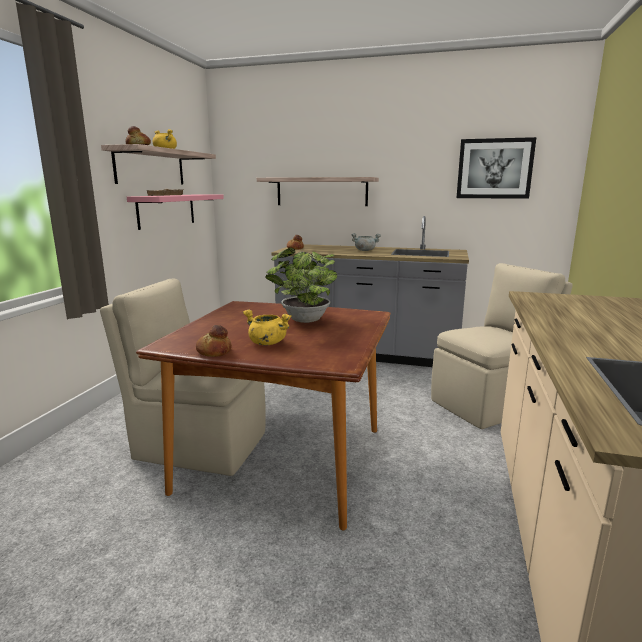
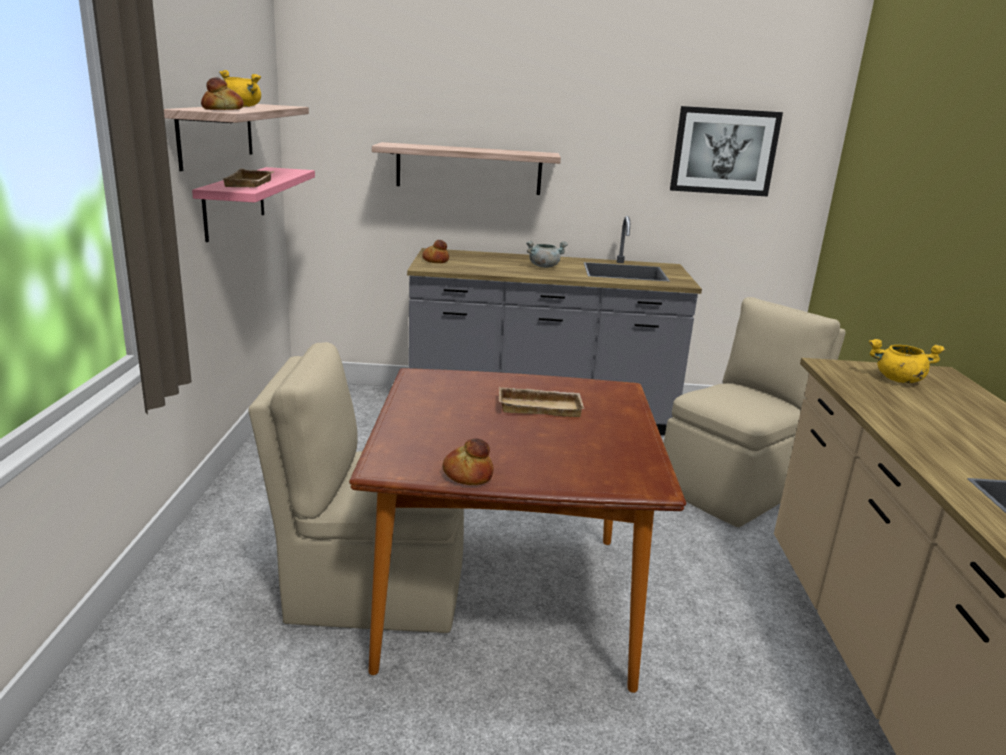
camera: 15 degrees left, 5 degrees up
yellow cooking pot [243,310,292,345] -> yellow cooking pot moved to [869,339,945,383]
potted plant [266,248,337,323] -> beige tray [498,387,584,417]

